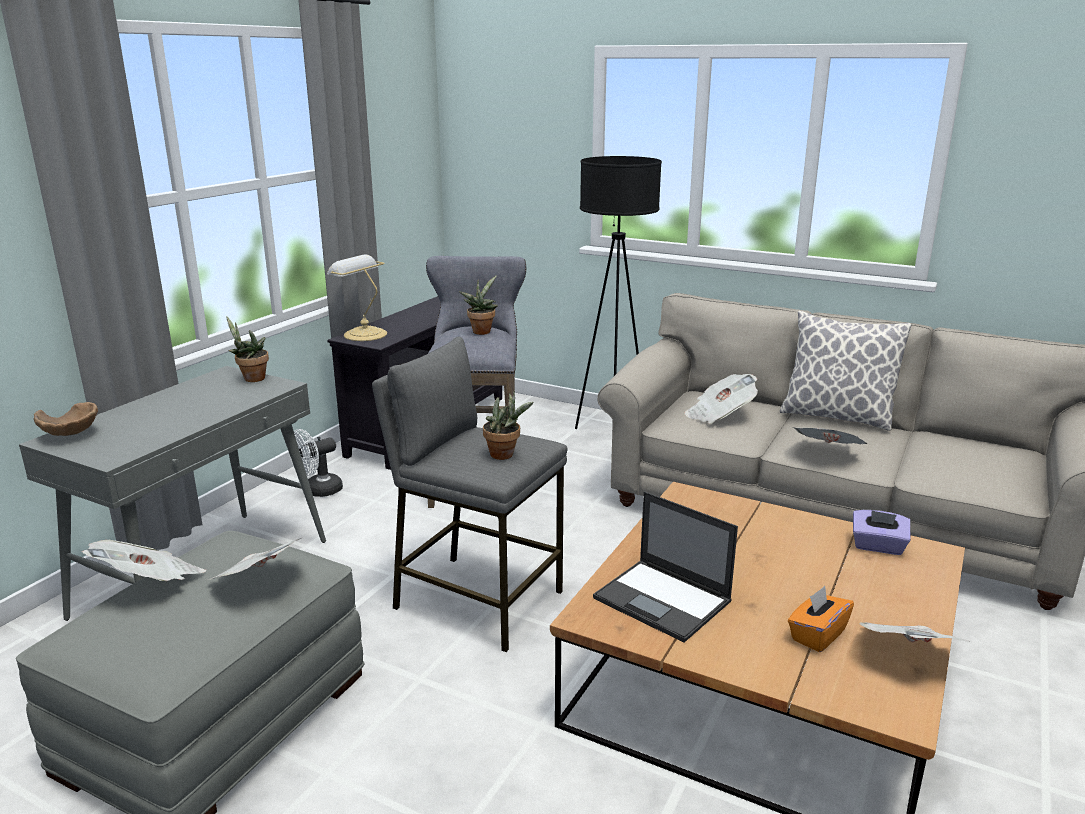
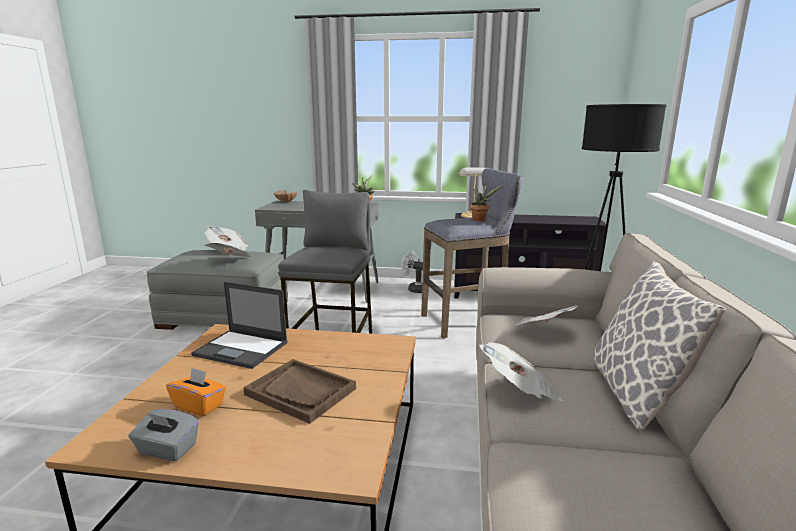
camera: 70 degrees right, 5 degrees down
potted plant [483,391,534,460] -> none
laptop [593,492,738,642] -> laptop turned 90 degrees counterclockwise [191,282,288,369]
purple tissue box [853,510,911,555] -> none
newspaper [859,622,971,642] -> grey tissue box [128,409,199,461]
none -> brown tray [243,359,356,424]

